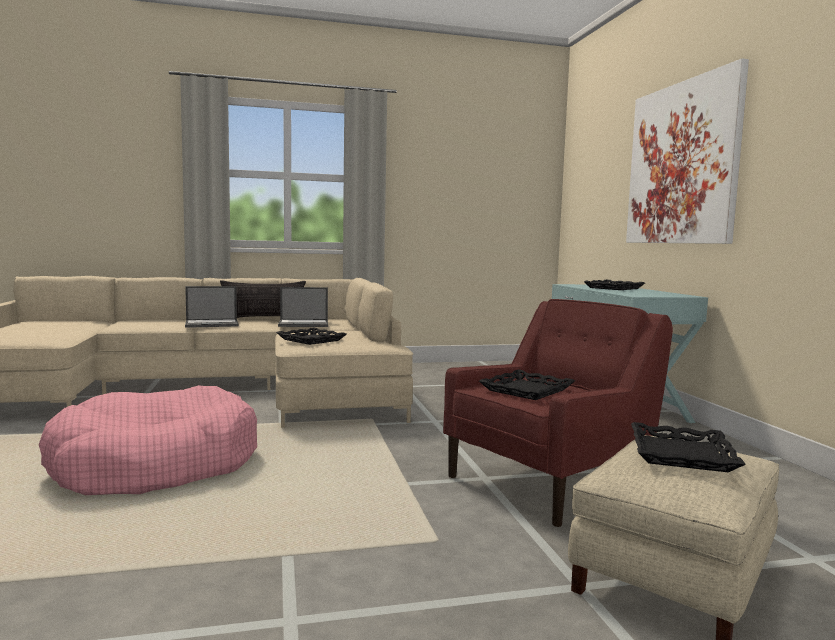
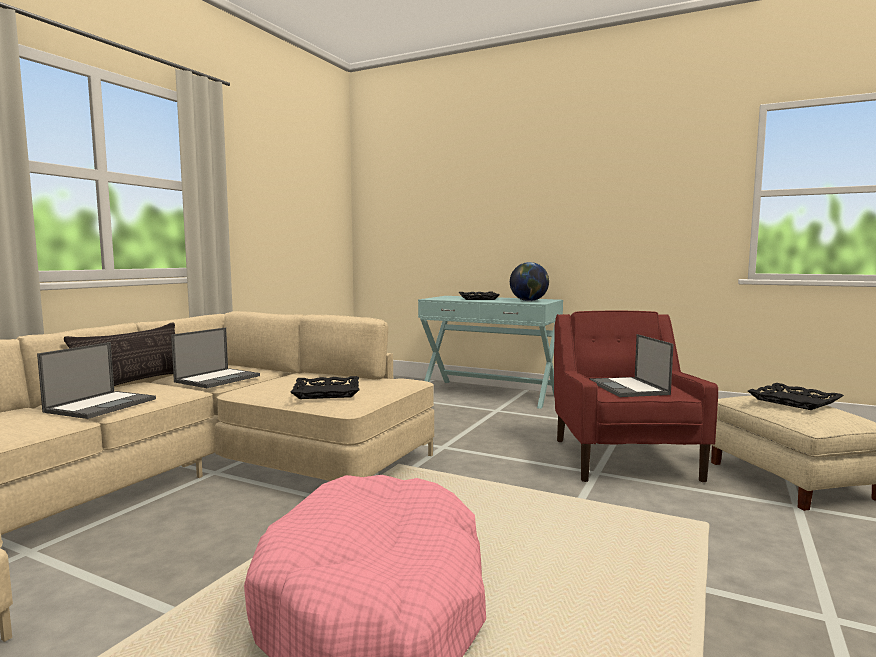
camera: 50 degrees left, 0 degrees up
black tray [479,369,575,400] -> laptop [590,334,673,397]
picture [626,58,749,244] -> none
none -> globe [510,262,549,301]

